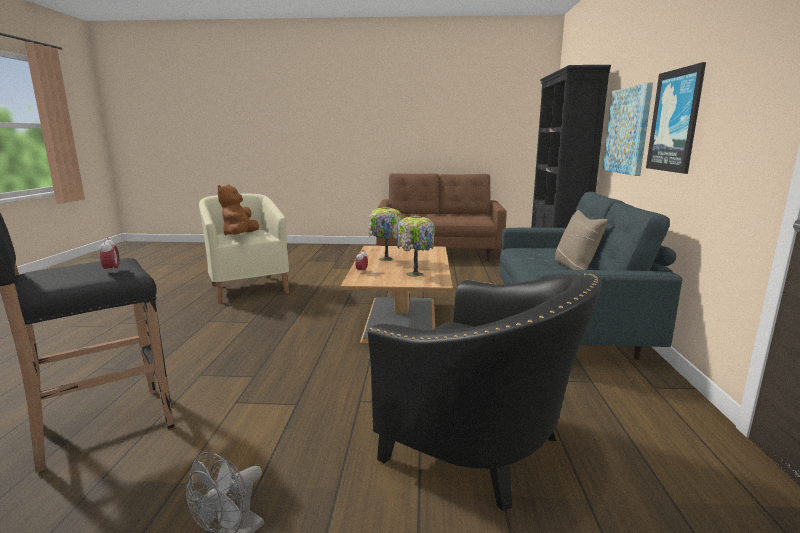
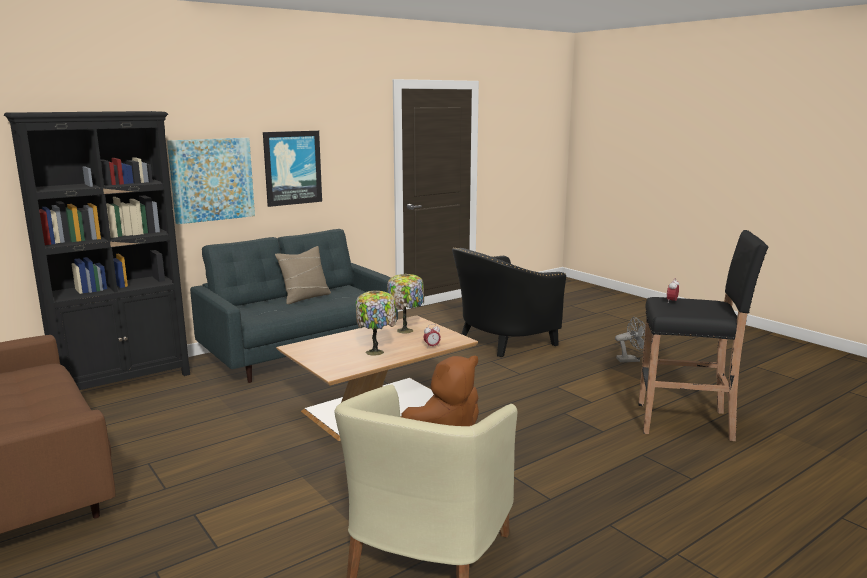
camera: 130 degrees left, 0 degrees up
black armchair [368,273,602,511] -> black armchair turned 120 degrees counterclockwise [452,248,566,357]

